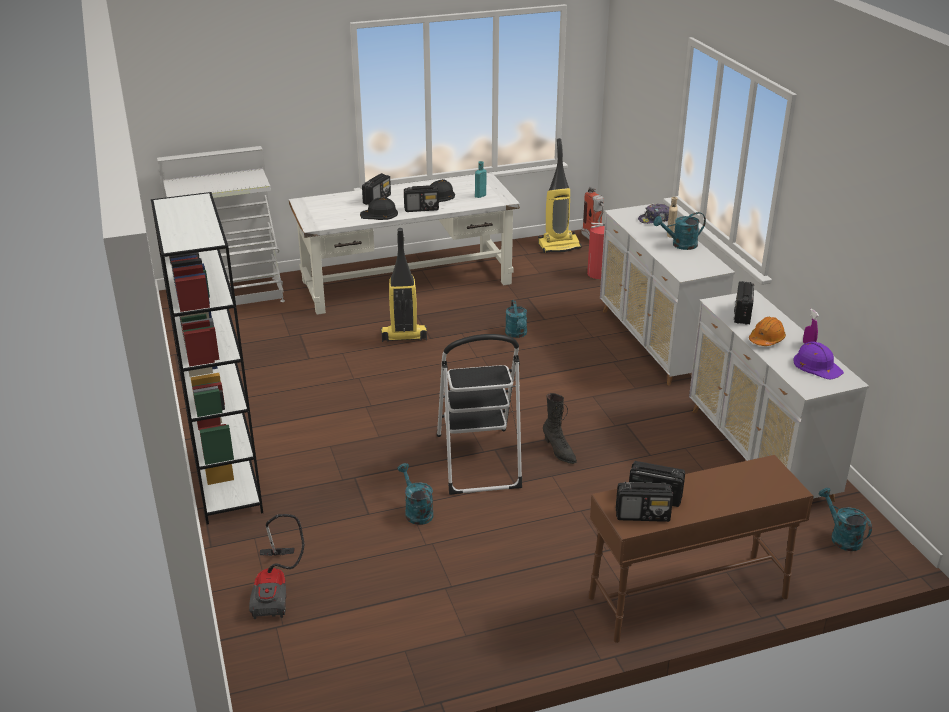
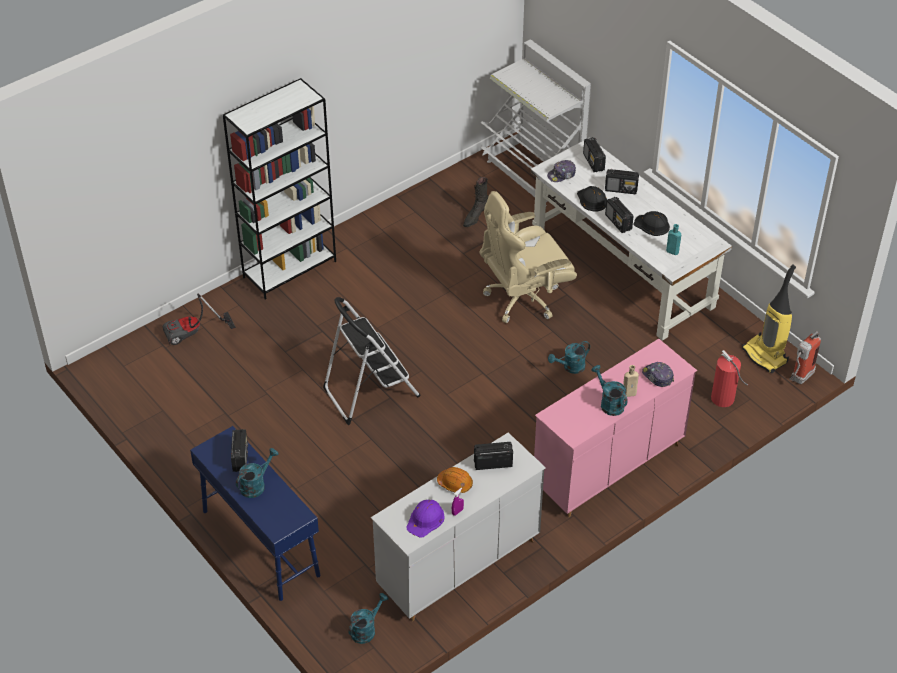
camera: 70 degrees right, 15 degrees up
vacuum cleaner [381,228,427,342] -> beige office chair [480,191,577,323]
turquoise watering can [397,463,434,525] -> turquoise watering can moved to [236,448,279,498]
black boot [543,393,577,464] -> black boot moved to [463,177,489,227]
brown console table [588,455,814,643] -> blue console table [190,426,321,601]
white cabinet [600,204,735,386] -> pink cabinet [534,339,697,518]
radio [616,481,673,522] -> radio moved to [583,137,606,172]
none -> cap [547,160,576,182]

